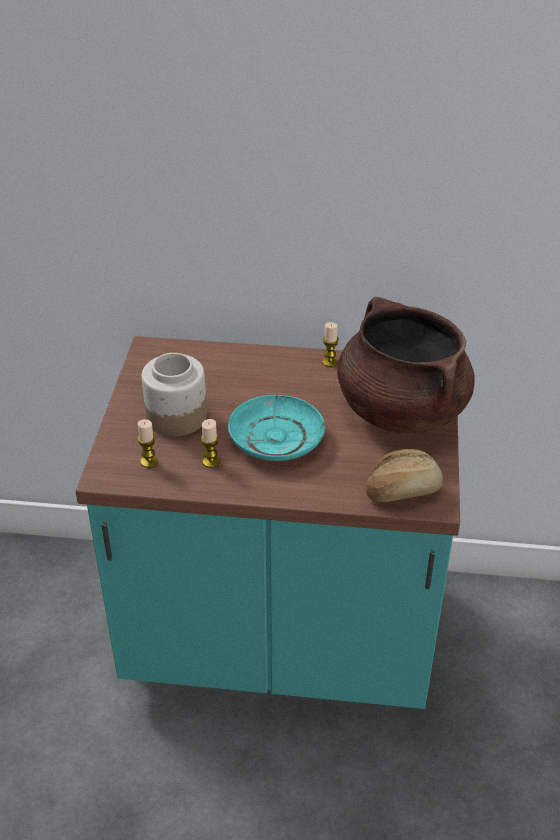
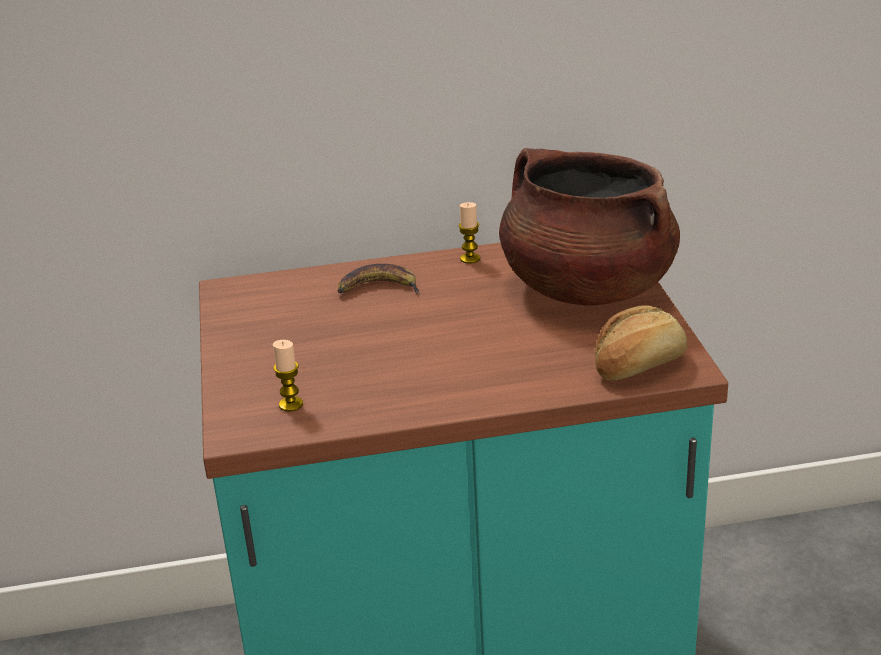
camera: 15 degrees left, 10 degrees down
jar [142,353,207,437] -> none
candle [201,419,220,468] -> none
turquoise plate [228,395,325,461] -> none
none -> banana [338,264,421,295]

